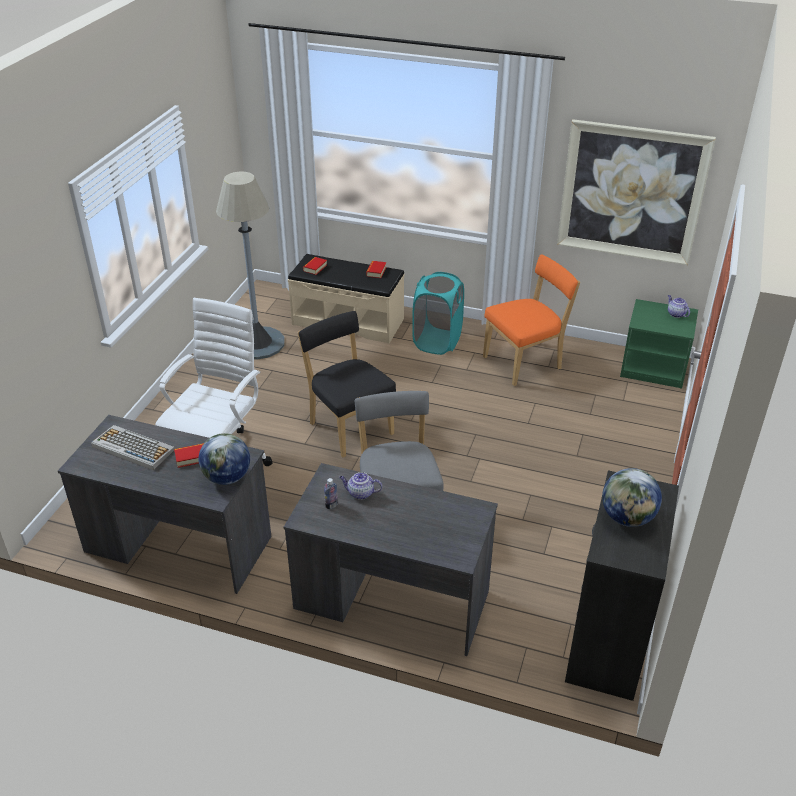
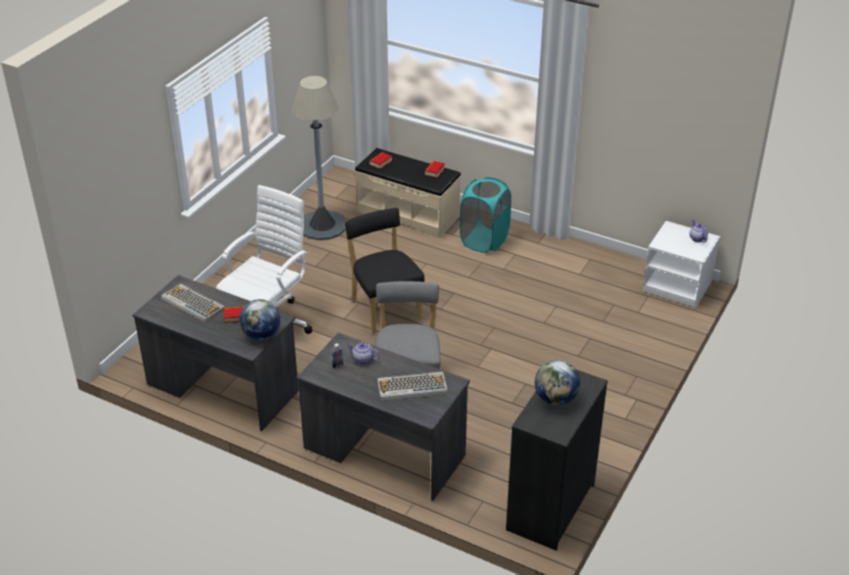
camera: 10 degrees right, 0 degrees up
orange chair [483,254,580,386] -> none
picture [557,119,716,265] -> none
green nightstand [620,299,698,388] -> white nightstand [643,221,720,308]
none -> keyboard [377,372,448,401]

